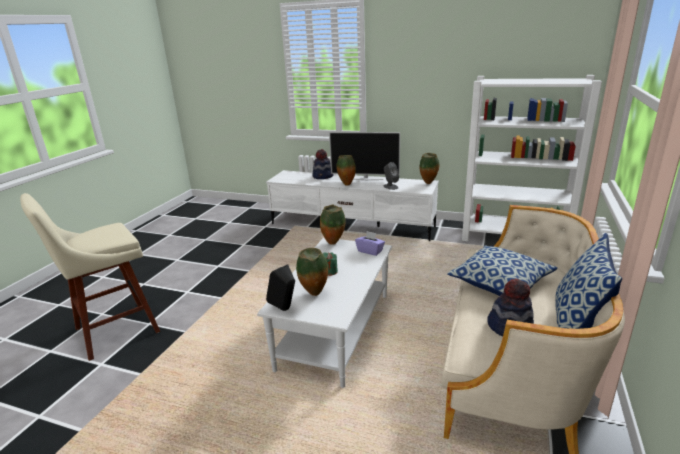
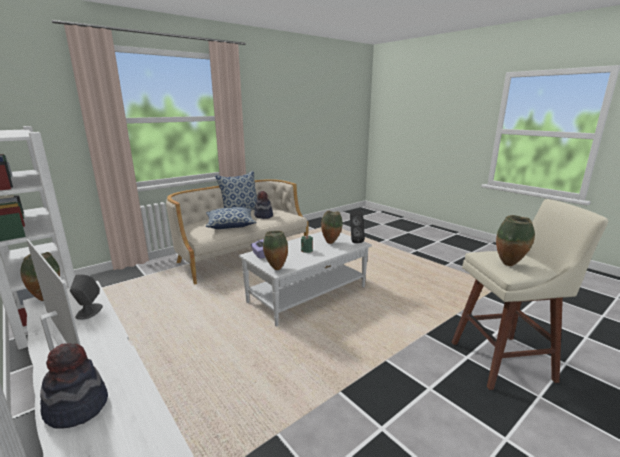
camera: 150 degrees left, 5 degrees down
vase [336,155,356,186] -> vase moved to [496,215,535,266]

